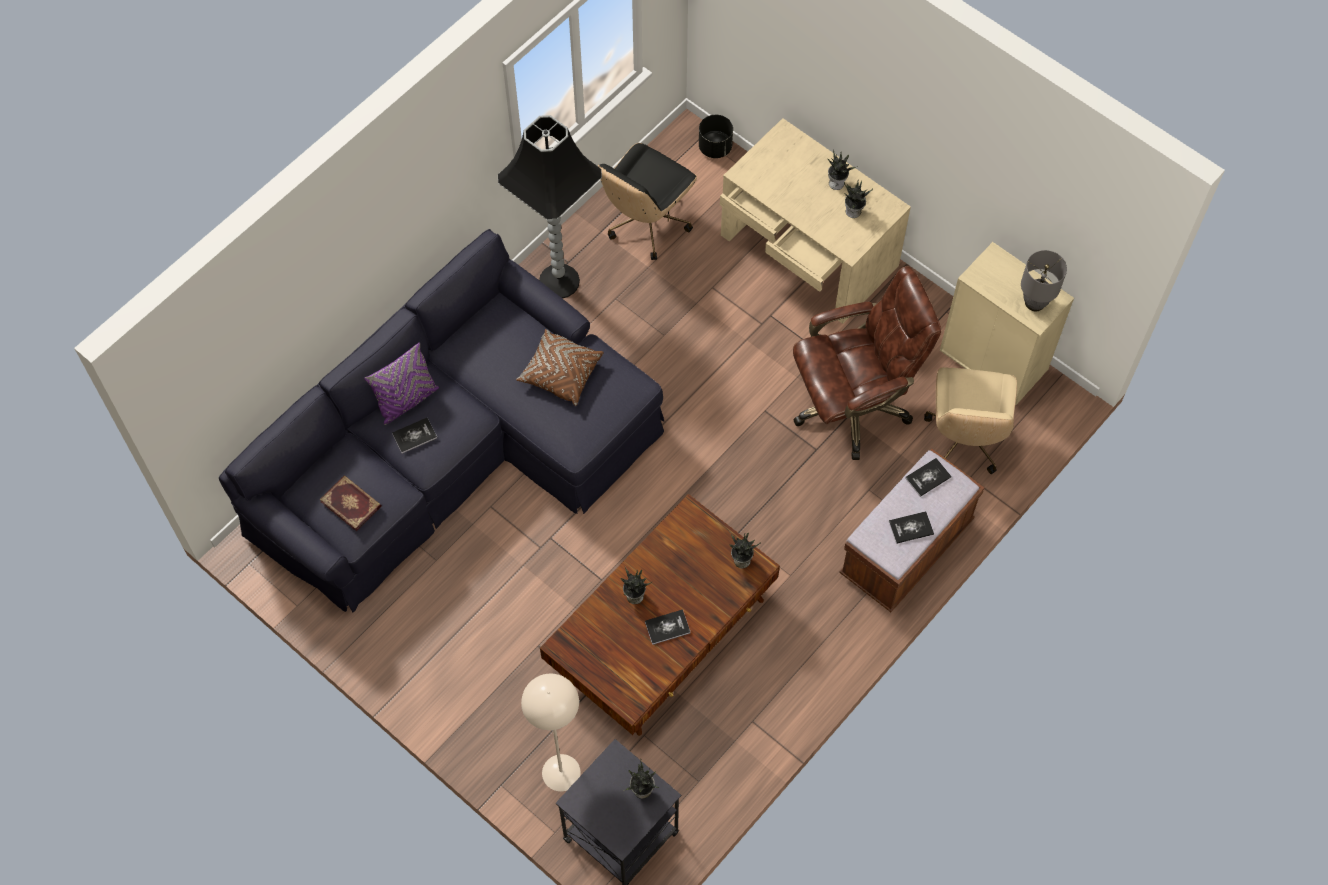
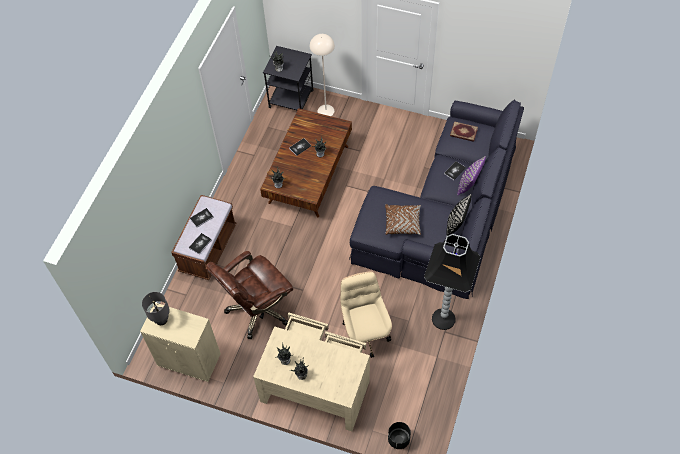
camera: 160 degrees right, 5 degrees down
black office chair [598,143,697,260] -> none
beige office chair [924,367,1017,474] -> beige office chair moved to [340,271,392,358]
none -> black pillow [446,194,472,236]

